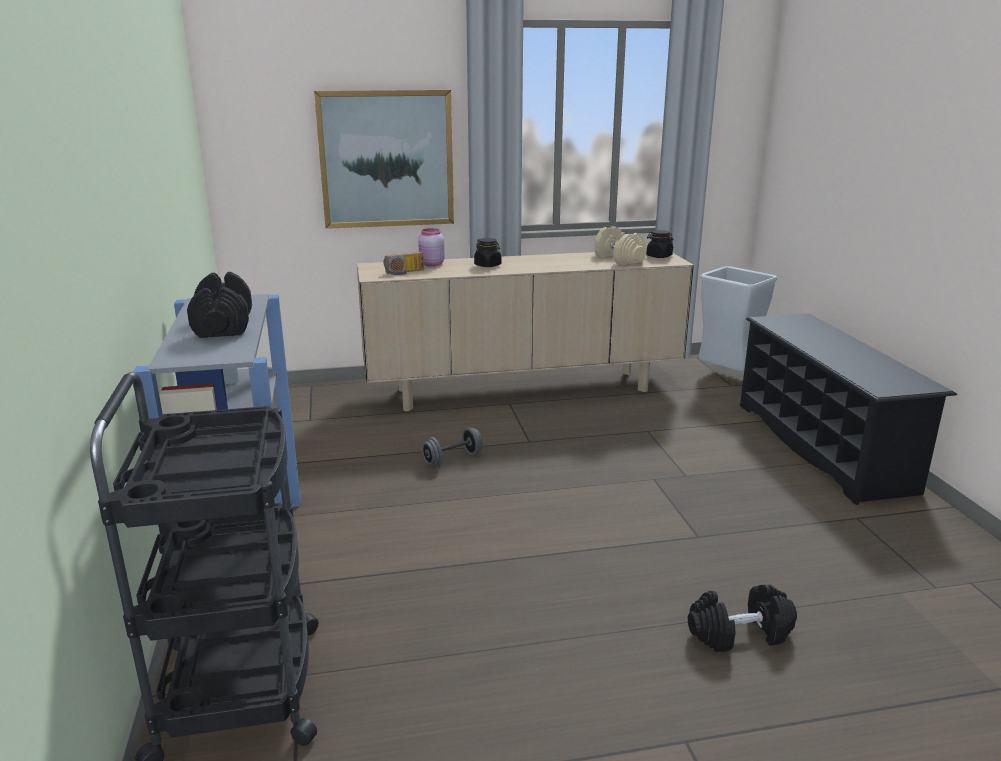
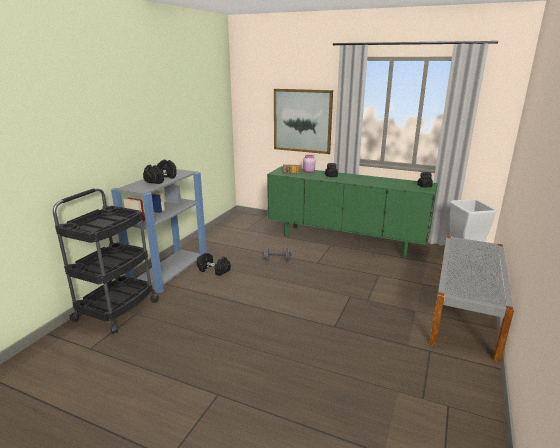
camera: 35 degrees right, 0 degrees up
beige cabinet [357,250,694,411] -> green cabinet [267,166,438,258]
beige dumbbell [595,226,646,265] -> none
black dumbbell [688,585,797,652] -> black dumbbell moved to [197,253,231,276]
black shoe rack [740,313,957,505] -> grey bench [429,236,514,362]

